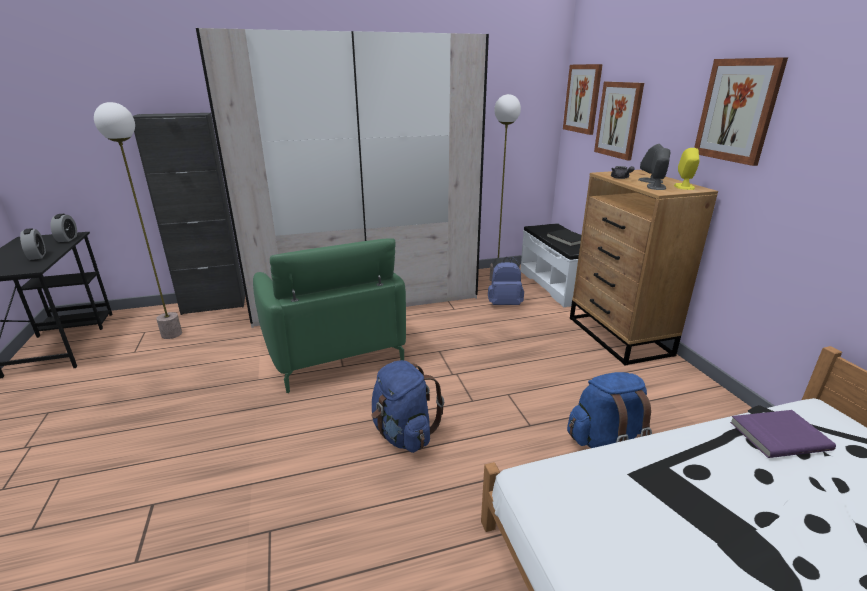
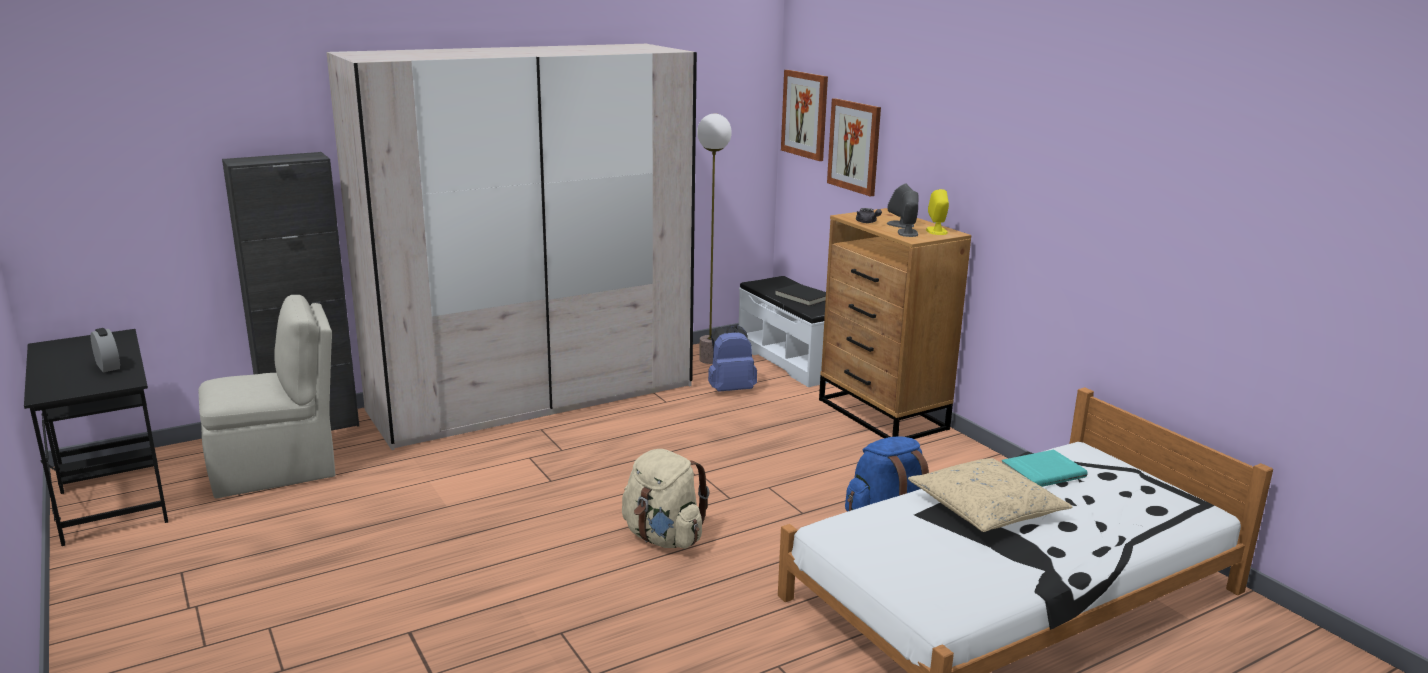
camera: 15 degrees left, 5 degrees down
alarm clock [51,214,77,242] -> none
floor lamp [94,102,182,339] -> beige chair [199,295,335,499]
green armchair [253,238,406,393] -> none
blue backpack [371,360,444,453] -> beige backpack [622,449,709,548]
picture [694,57,788,166] -> none
purple book [730,410,836,458] -> turquoise book [1001,450,1088,487]
none -> beige pillow [908,458,1072,532]

